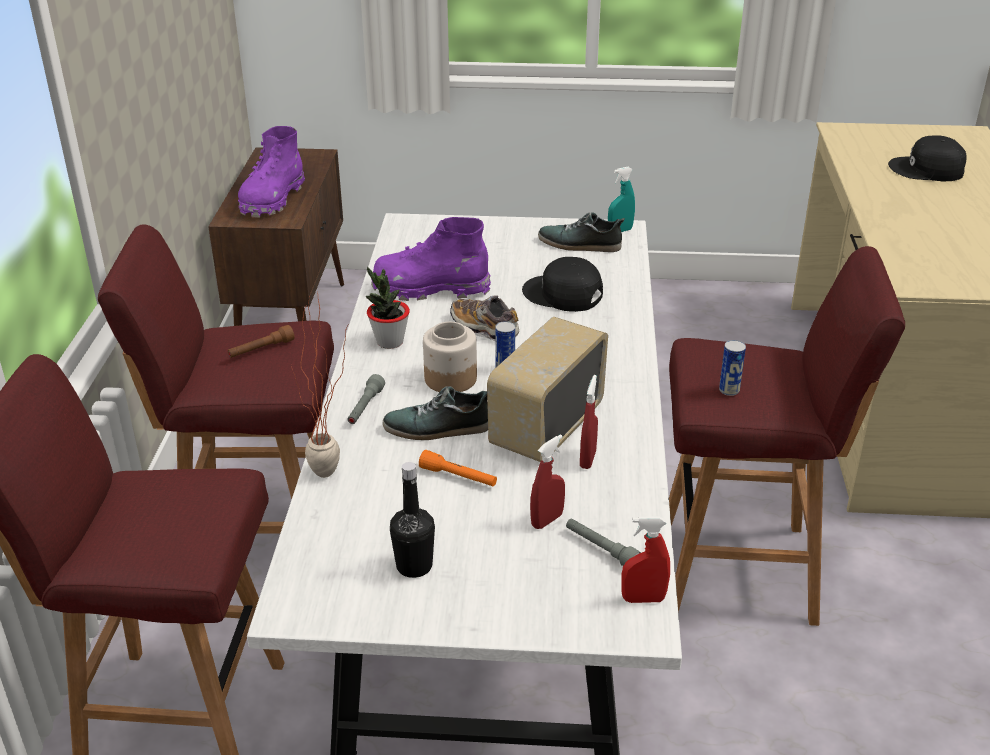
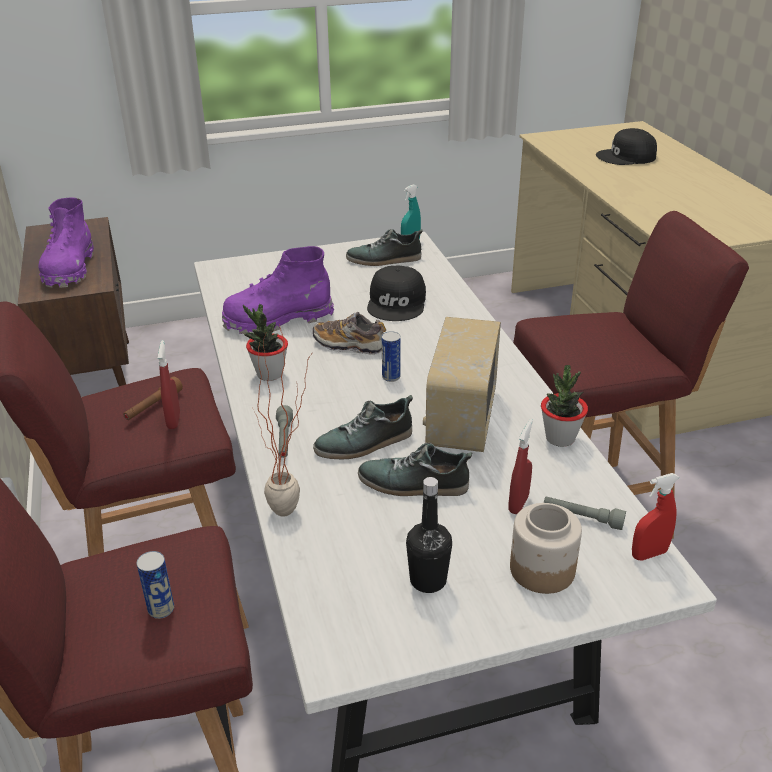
camera: 20 degrees left, 0 degrees up
orange flashlight [419,450,497,487] -> shoe [358,443,473,496]
jar [423,322,477,392] -> jar moved to [510,503,582,594]
black cap [522,257,603,312] -> black cap turned 90 degrees counterclockwise [367,266,426,321]
red spray bottle [580,375,598,469] -> red spray bottle moved to [158,340,180,429]
can [719,340,746,396] -> can moved to [137,551,174,619]
none -> potted plant [541,365,588,447]

